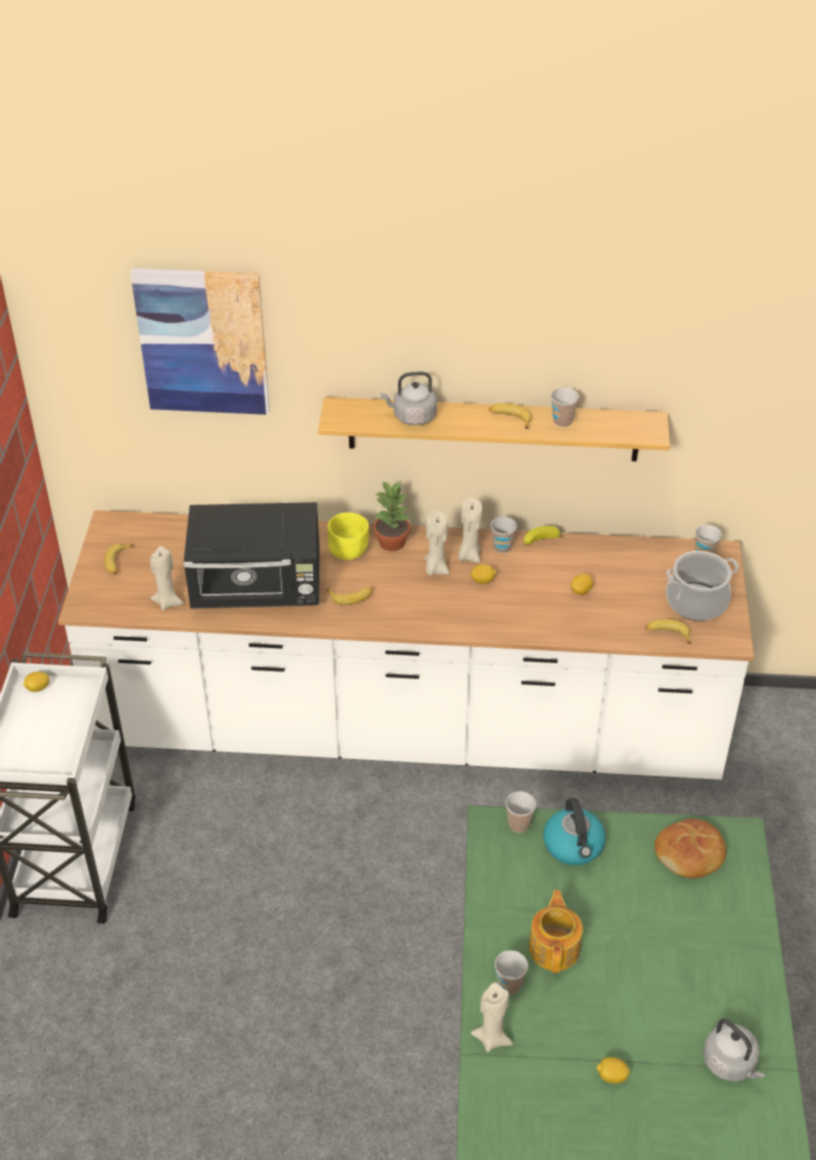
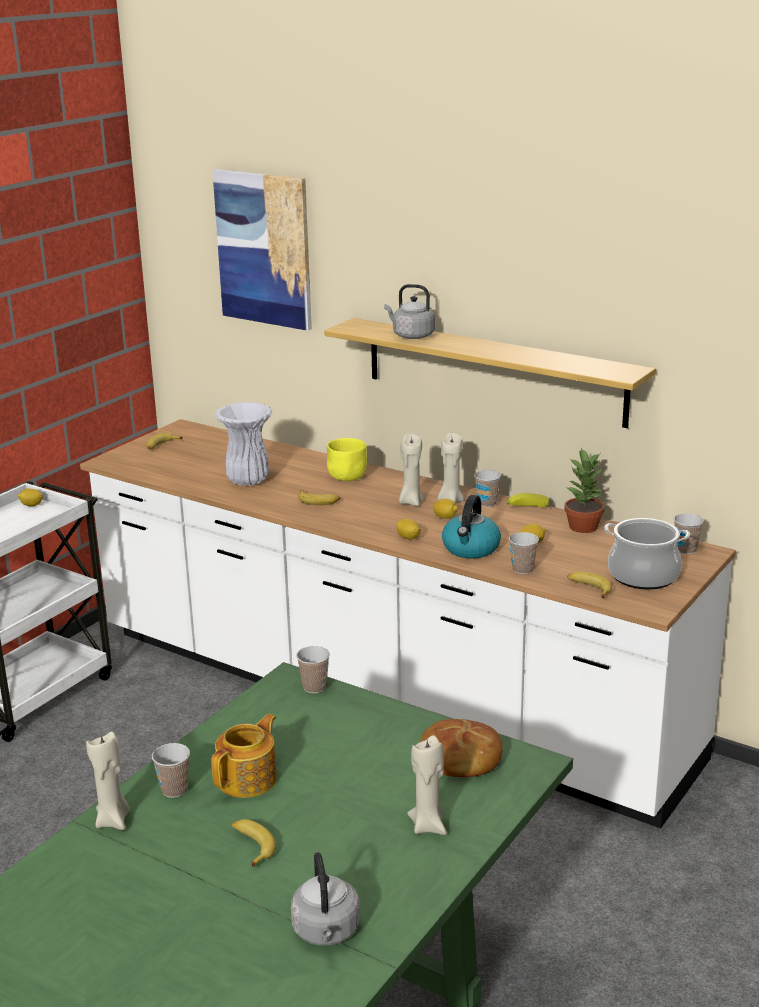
camera: 30 degrees right, 20 degrees down
beige candle [150,546,184,611] -> beige candle moved to [407,735,447,835]
black microwave [183,502,320,609] -> white vase [215,402,272,486]
potted plant [374,481,410,551] -> potted plant moved to [565,448,604,533]
banana [489,403,532,429] -> banana moved to [232,819,276,867]
kettle [543,798,606,865] -> kettle moved to [442,495,501,559]
cup [551,387,579,427] -> cup moved to [509,532,539,574]
lemon [597,1057,630,1084] -> lemon moved to [396,518,421,540]

